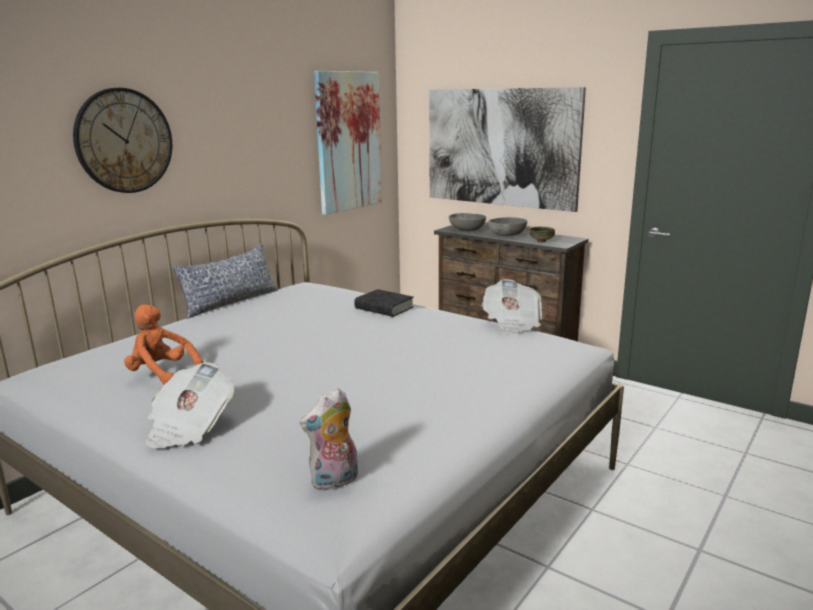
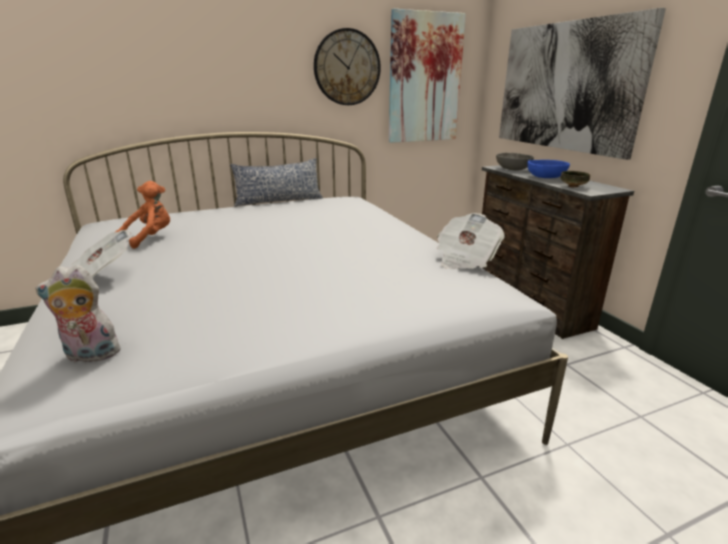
camera: 30 degrees right, 5 degrees up
wall clock [73,88,172,193] -> wall clock moved to [314,28,381,105]
orange plush toy [124,304,204,385] -> orange plush toy turned 75 degrees clockwise [115,181,170,249]
black book [354,289,414,317] -> none
grey bowl [489,217,527,236] -> blue bowl [528,160,570,178]

